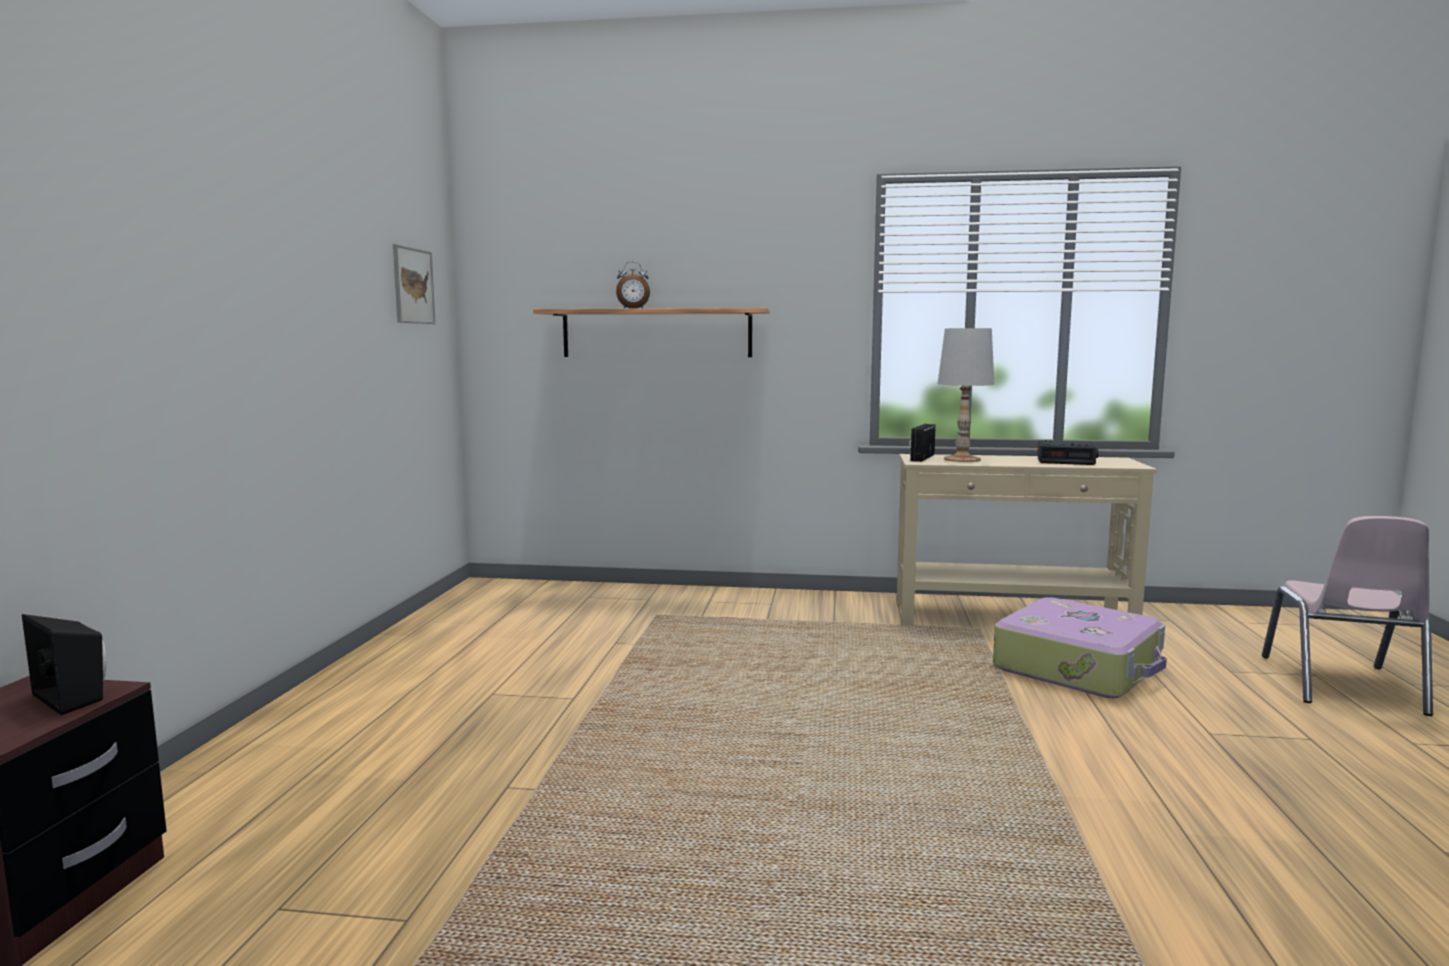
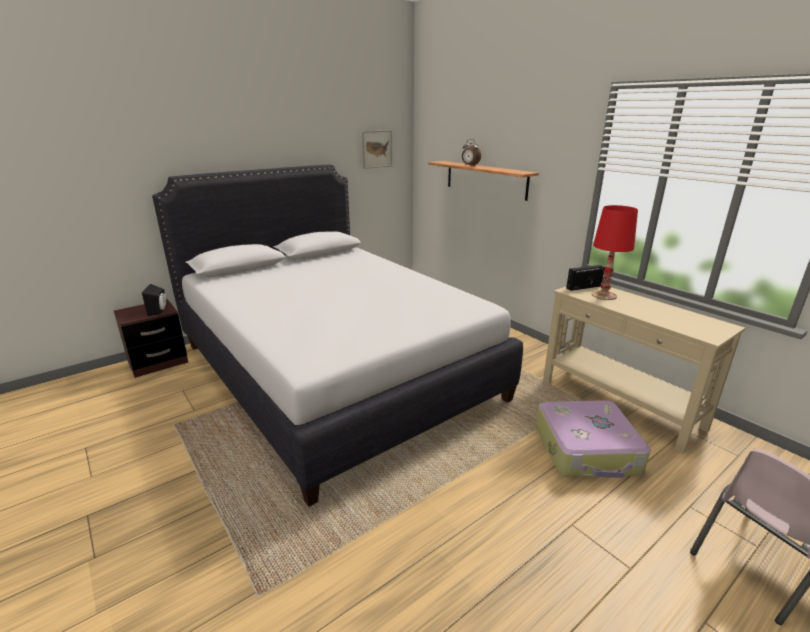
camera: 45 degrees right, 15 degrees up
white table lamp [938,328,994,462] -> red table lamp [592,205,638,300]
alarm clock [1037,440,1098,465] -> none
none -> white bed [152,164,523,507]

